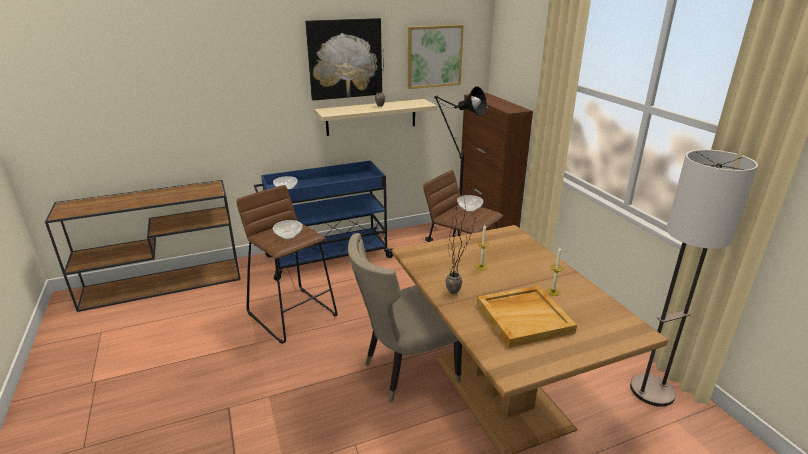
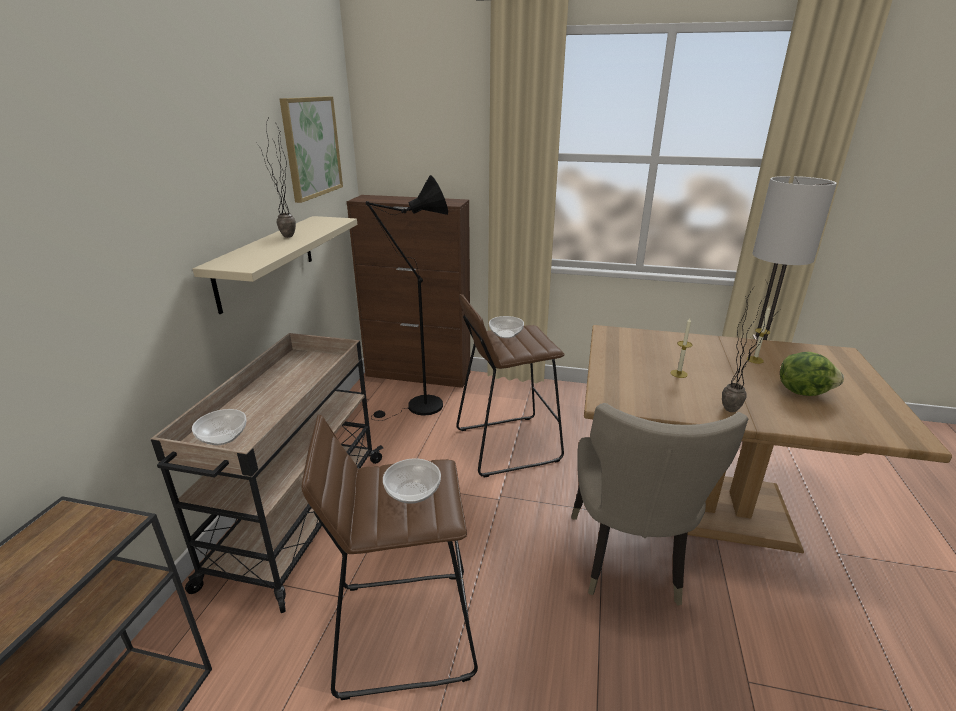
camera: 55 degrees left, 0 degrees up
blue cart [254,161,394,281] -> beige cart [151,333,384,613]
picture [305,18,382,101] -> none
beige tray [477,285,577,348] -> lettuce [780,352,844,396]

